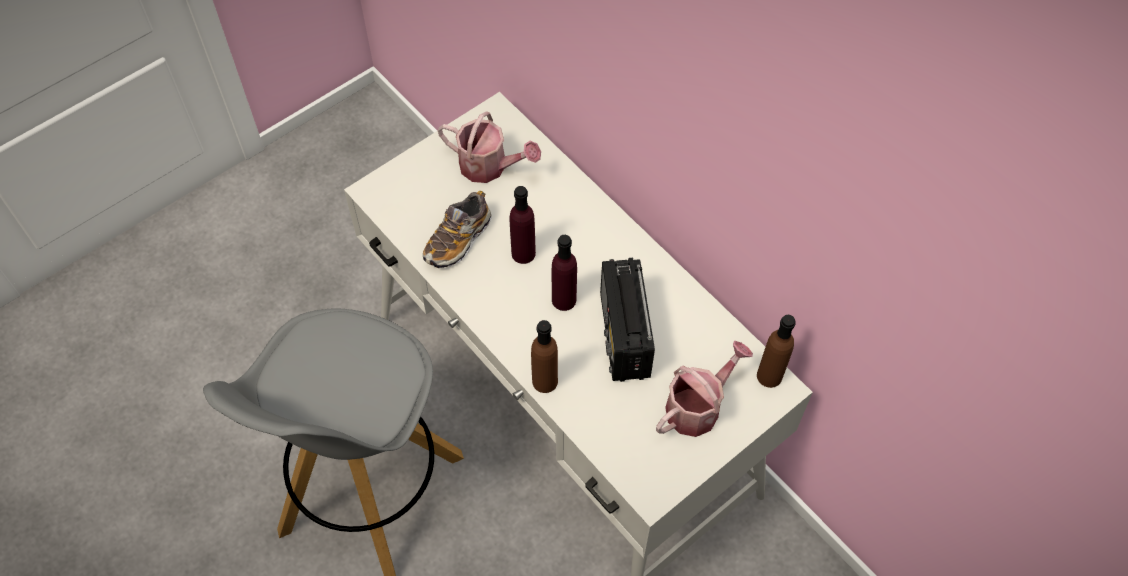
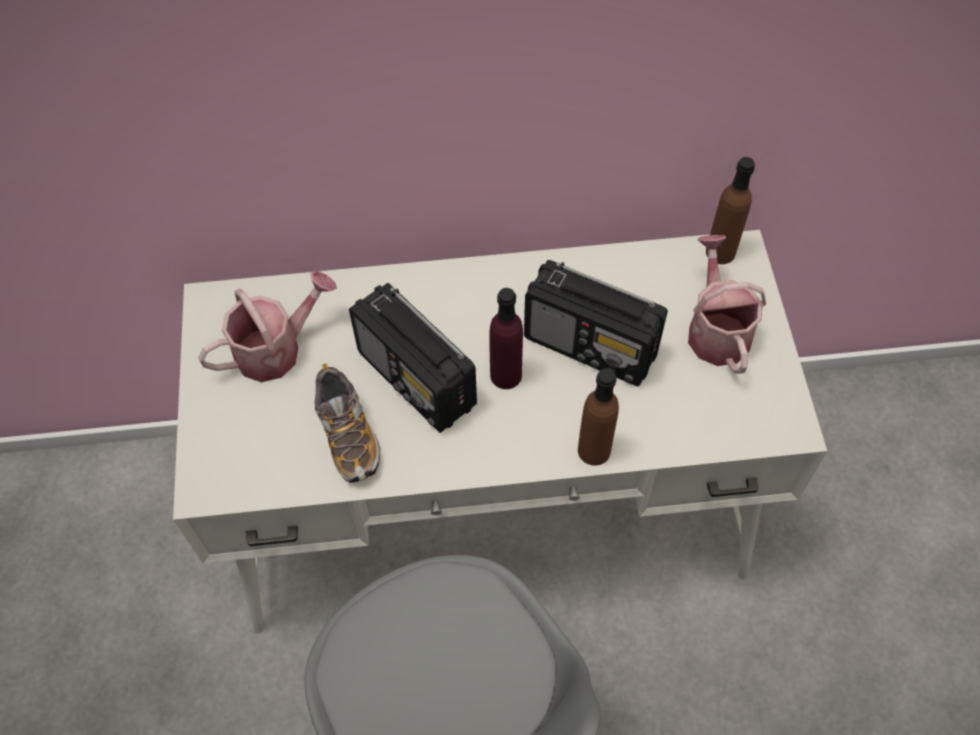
camera: 55 degrees left, 0 degrees up
purple bottle [510,186,536,264] -> radio [349,283,477,433]

